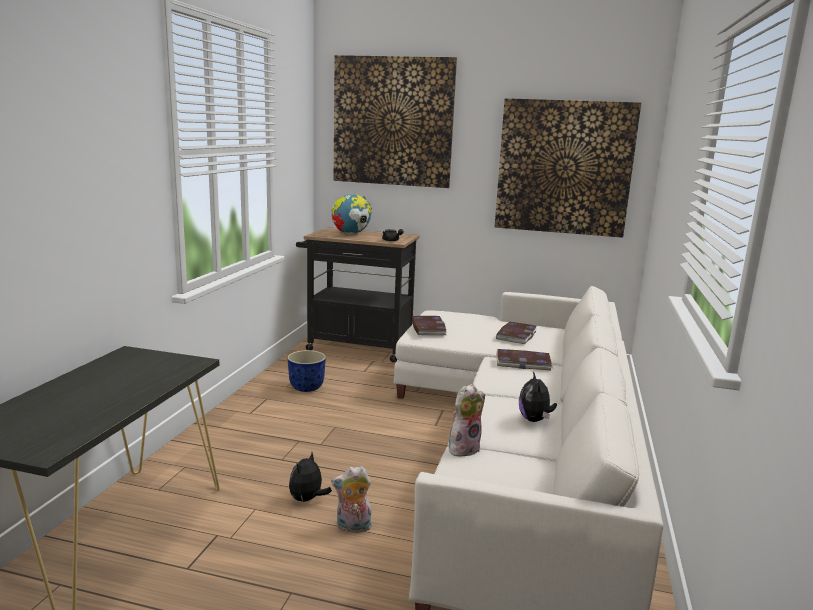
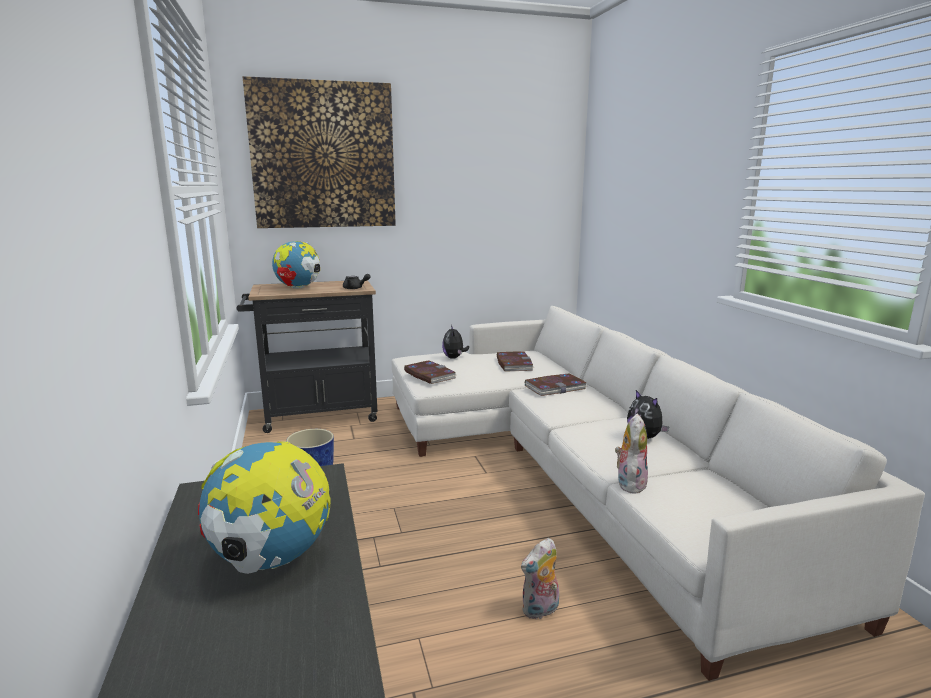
camera: 30 degrees left, 0 degrees up
plush toy [289,452,332,503] -> plush toy moved to [442,325,469,359]
picture [495,98,641,238] -> none
none -> globe [198,441,331,574]

